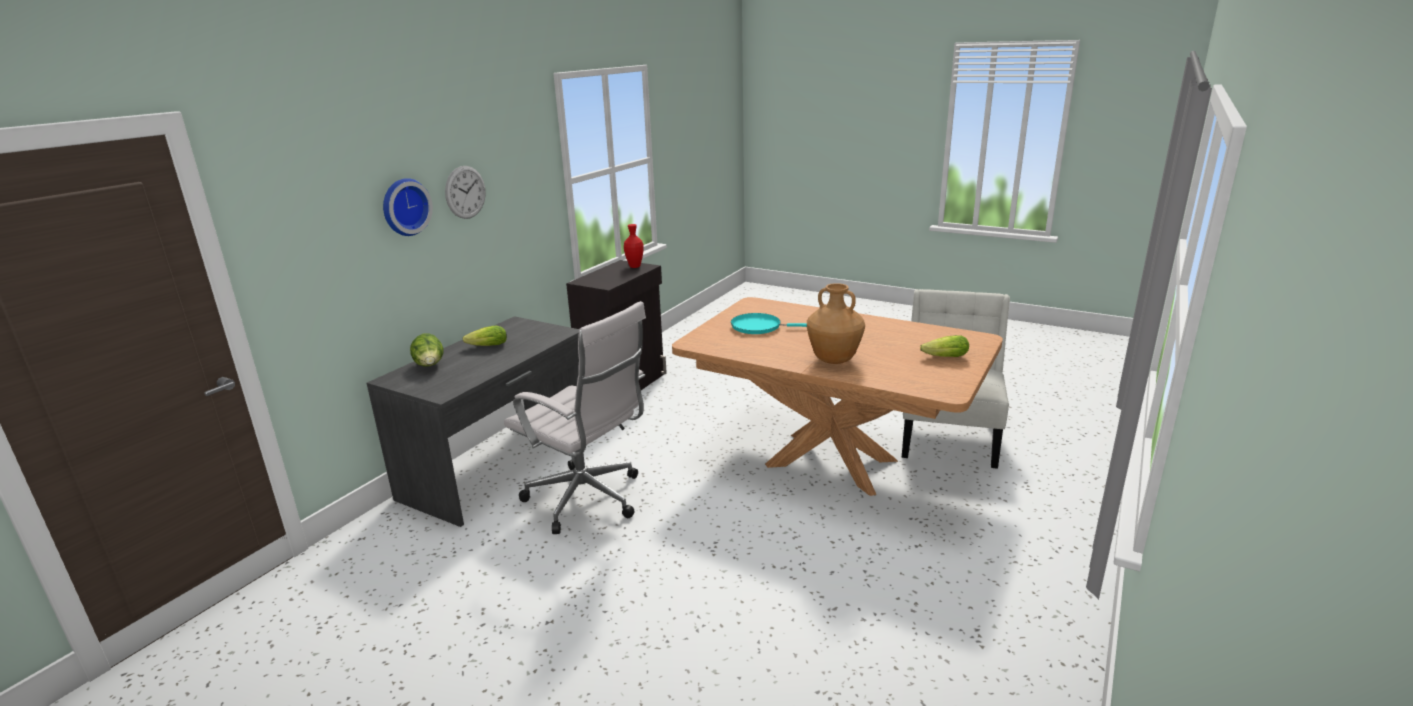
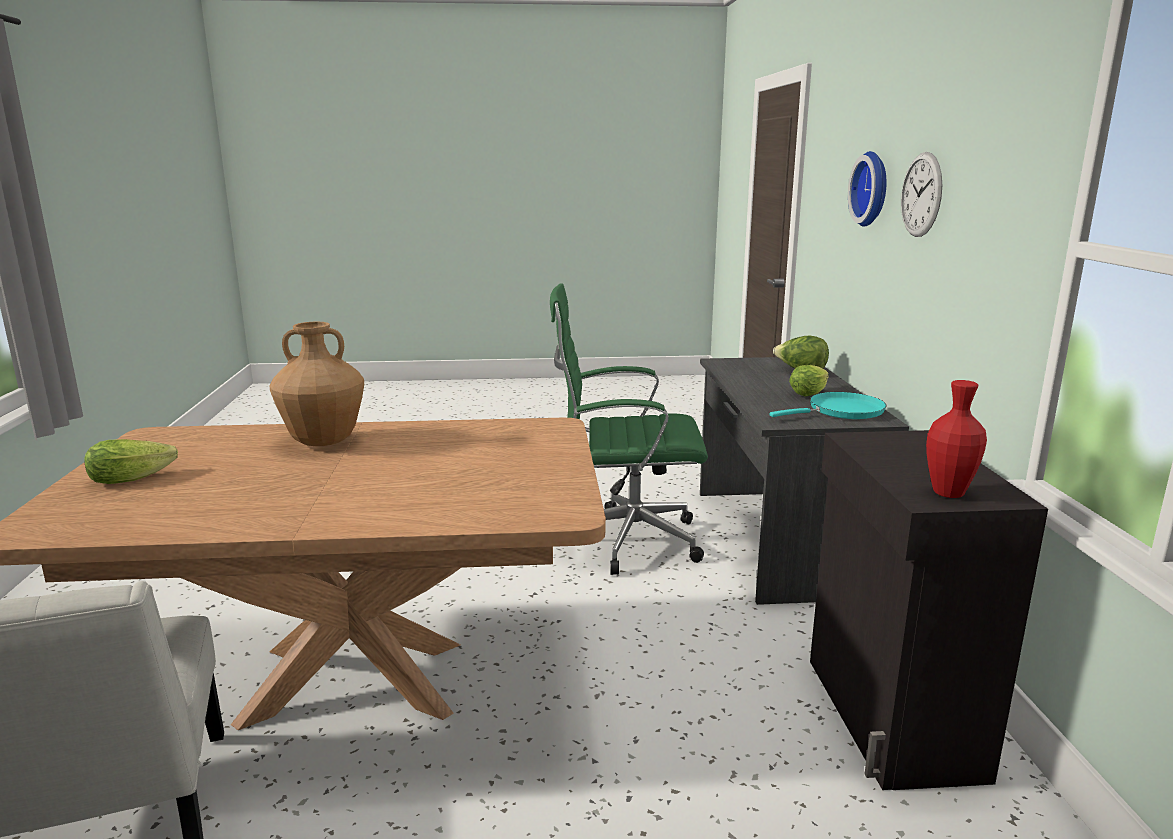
camera: 145 degrees right, 5 degrees down
white office chair [504,301,646,534] -> green office chair [550,283,708,575]
turquoise frying pan [731,313,807,334] -> turquoise frying pan moved to [769,392,887,419]

